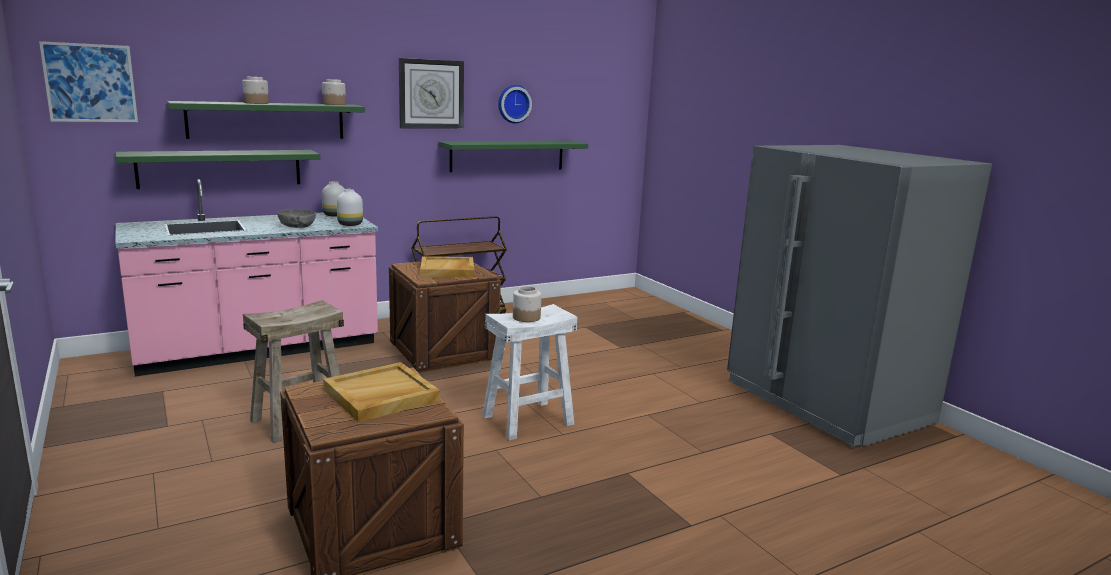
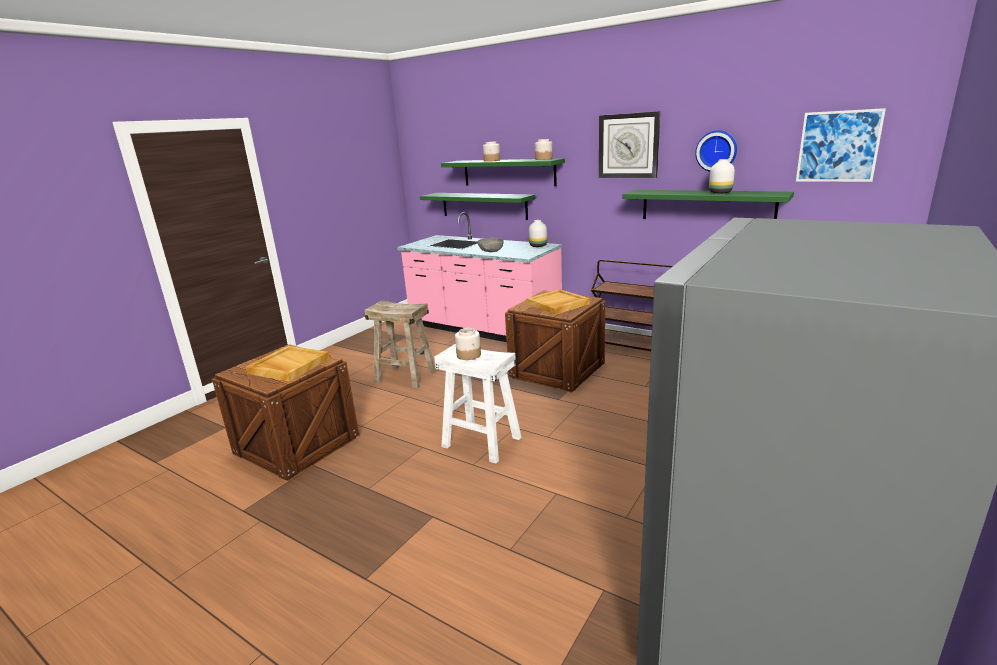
camera: 65 degrees right, 5 degrees up
picture [39,41,138,122] -> picture moved to [796,108,886,182]
white vase [337,189,363,226] -> white vase moved to [709,159,735,194]

